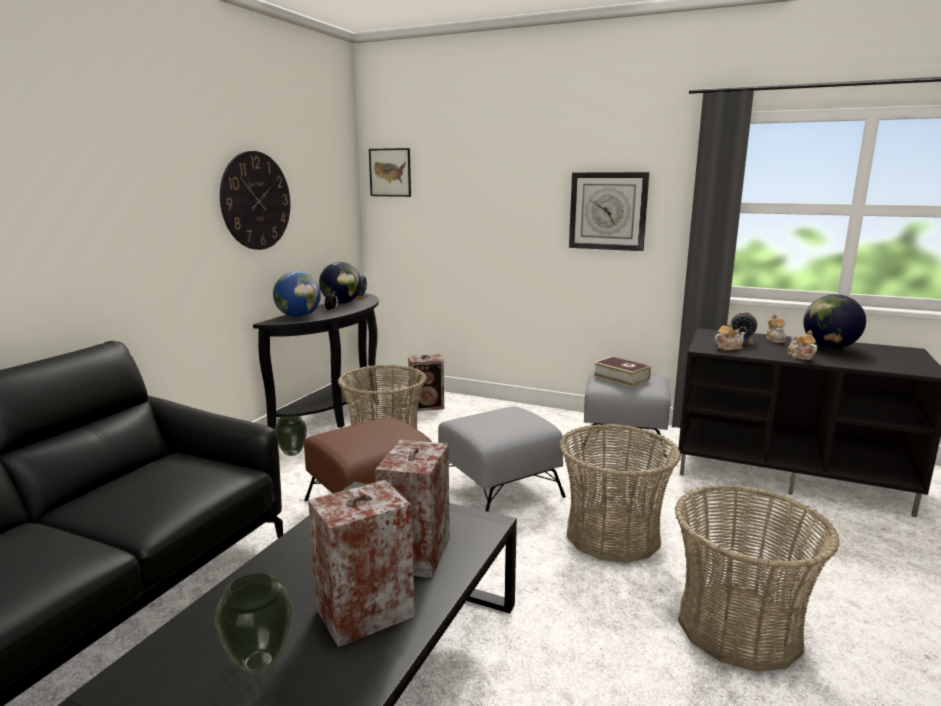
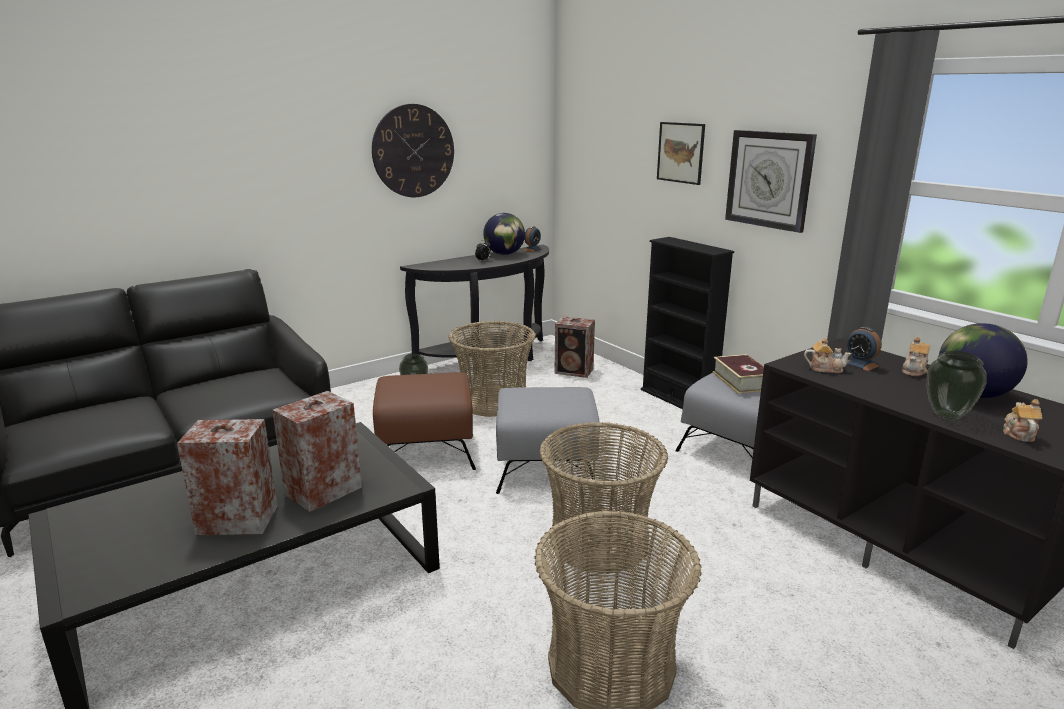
camera: 30 degrees right, 5 degrees up
vase [215,573,292,673] -> vase moved to [927,351,987,419]
globe [273,271,321,318] -> none
picture [369,148,411,197] -> picture moved to [657,122,705,185]
teapot [788,330,817,360] -> teapot moved to [1003,399,1043,442]
none -> black bookcase [641,237,734,409]

